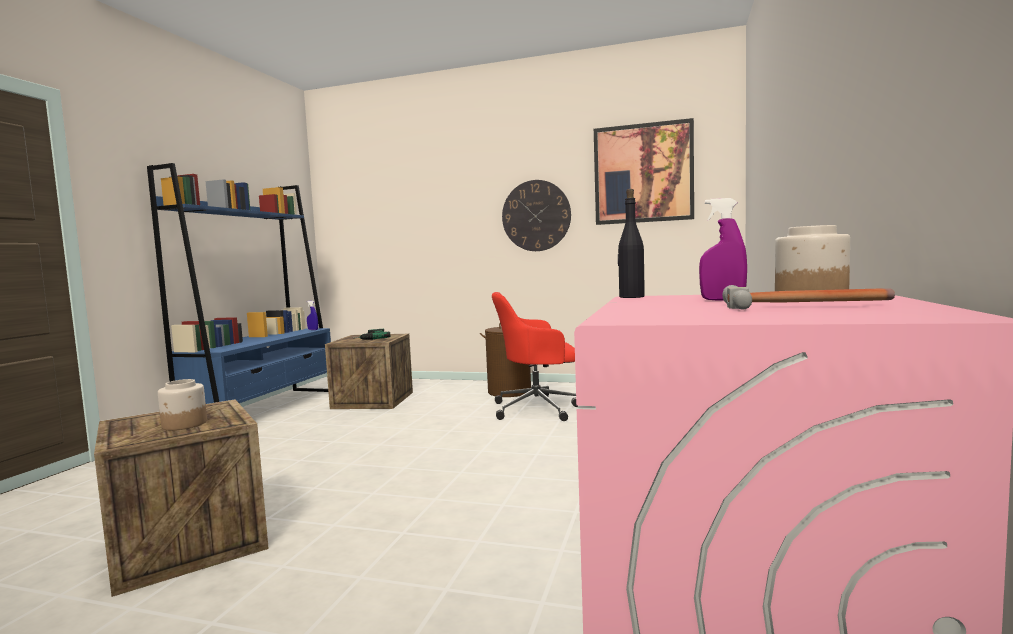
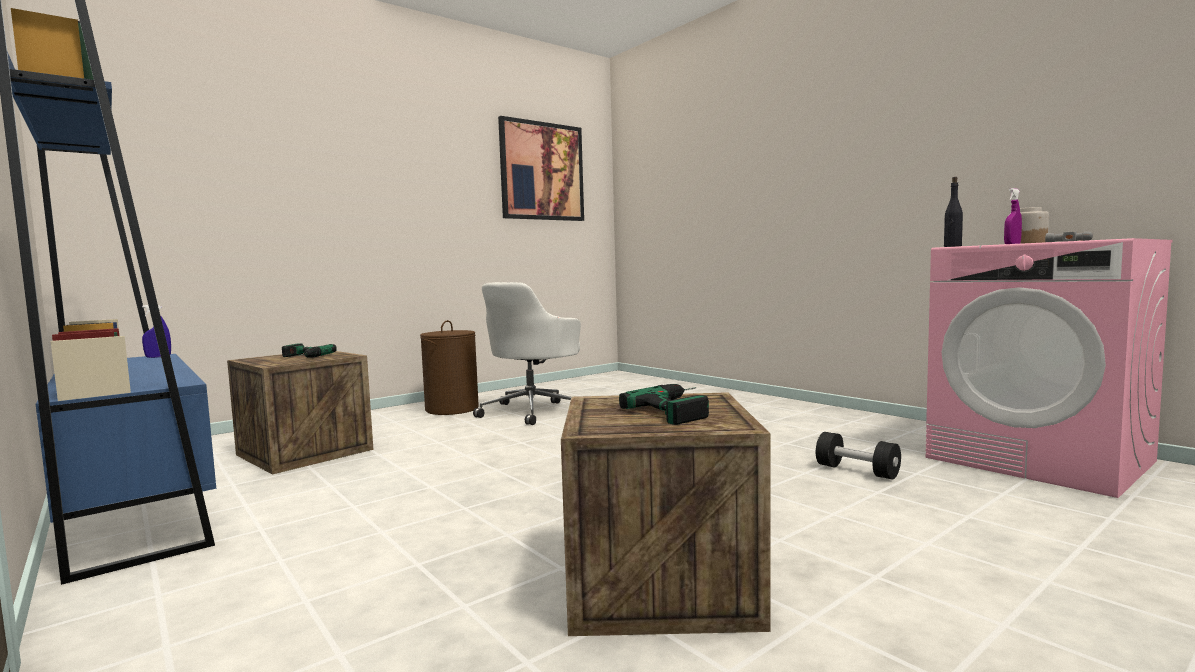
camera: 55 degrees left, 0 degrees up
jar [158,379,207,430] -> power drill [619,384,709,425]
red office chair [492,292,578,421] -> white office chair [473,282,581,425]
wall clock [502,180,571,251] -> none
none -> black dumbbell [816,432,901,480]

